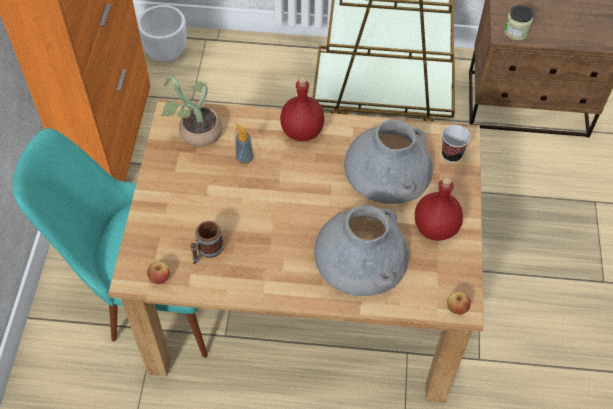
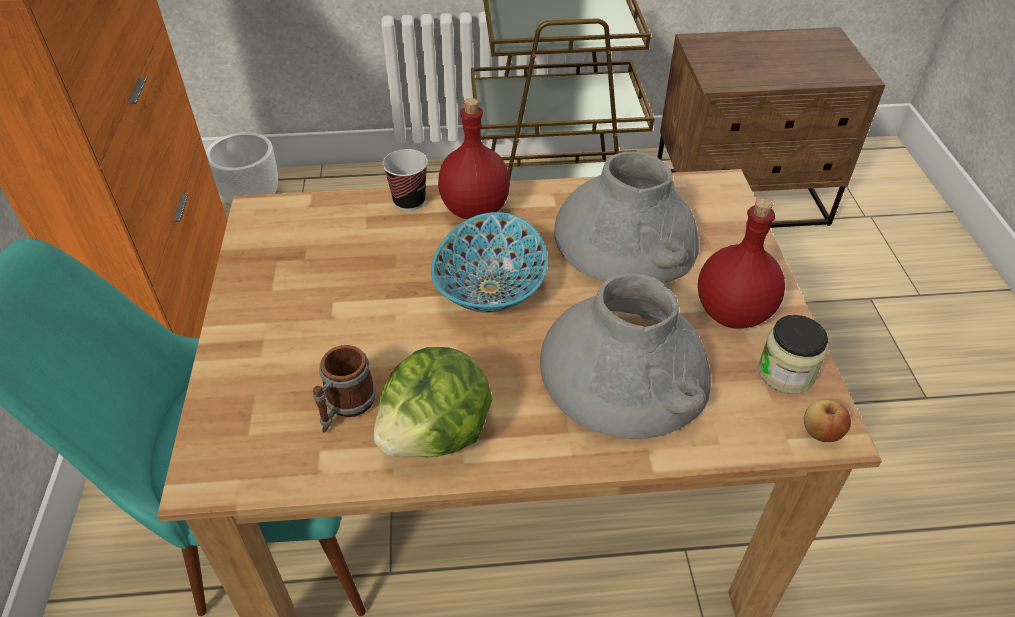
camera: 10 degrees left, 10 degrees down
apple [147,261,170,284] -> none
potted plant [161,76,222,147] -> none
soap dispenser [235,124,254,164] -> none
cup [442,125,471,162] -> cup moved to [383,149,428,211]
jar [504,5,533,40] -> jar moved to [758,315,828,394]
none -> lettuce [373,347,492,457]
none -> bowl [431,212,548,313]

